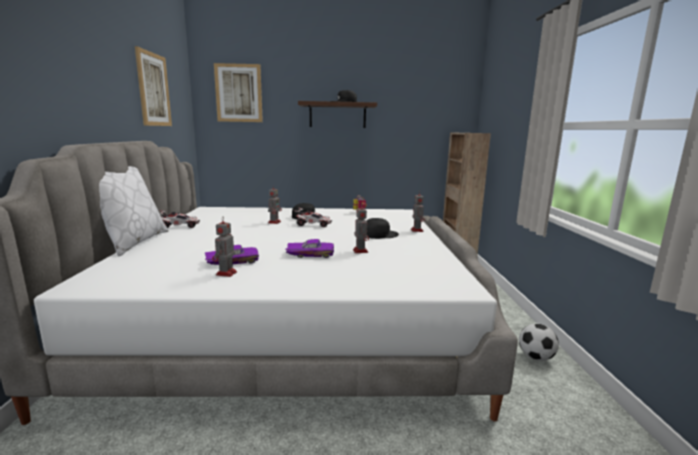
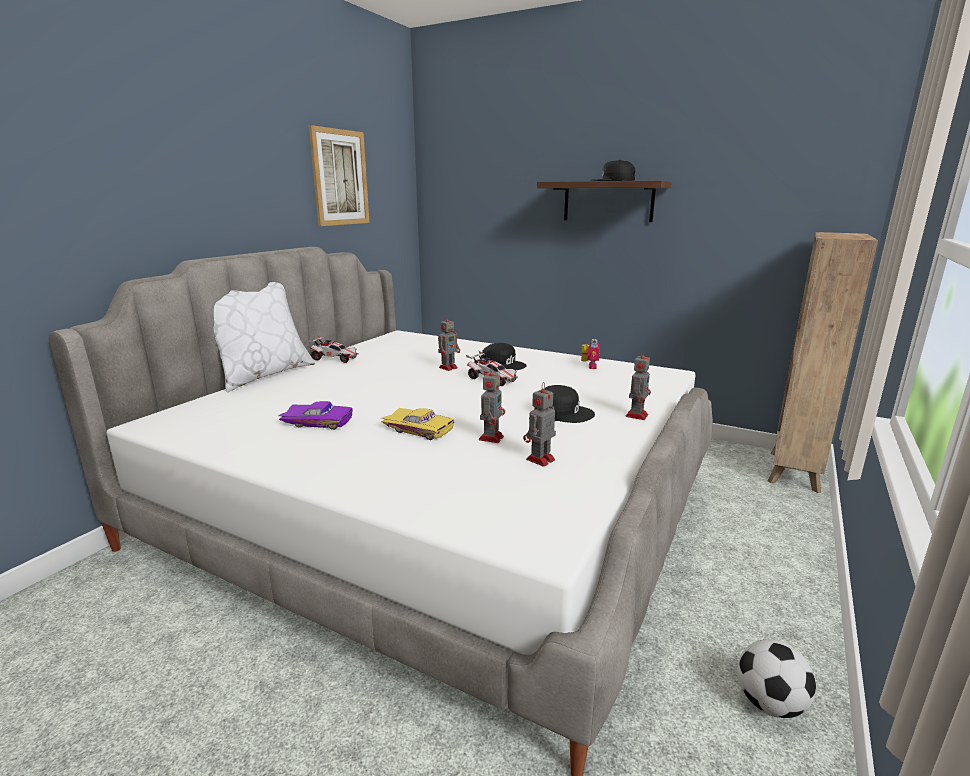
camera: 30 degrees right, 5 degrees up
toy robot [212,216,237,277] -> toy robot moved to [523,382,556,467]
picture [214,63,263,122] -> none
purple toy car [285,239,334,258] -> yellow toy car [381,408,454,440]

